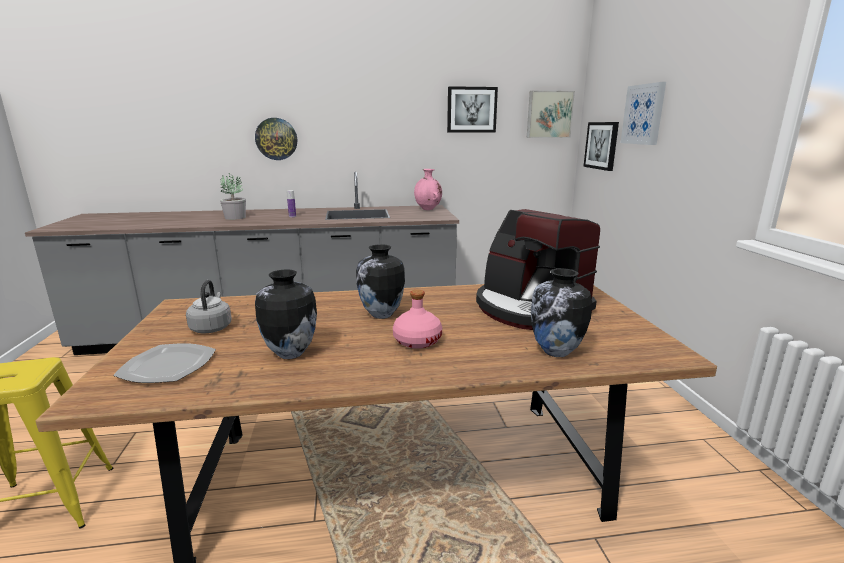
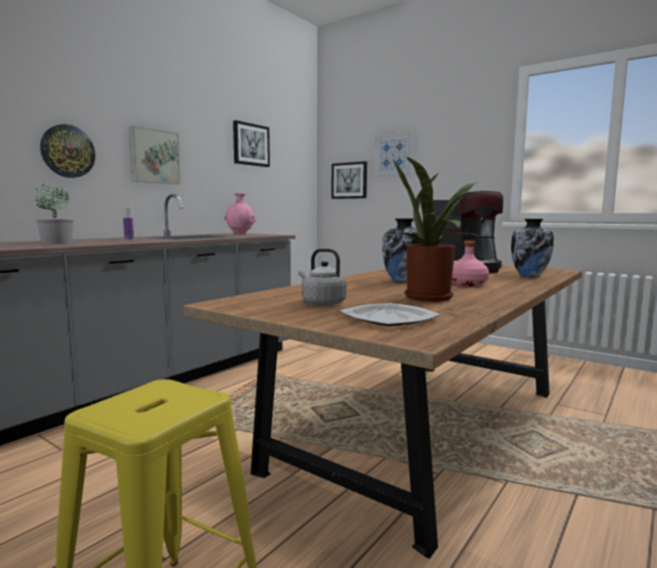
camera: 45 degrees left, 10 degrees down
vase [255,269,317,359] -> potted plant [382,157,485,302]
picture [527,91,575,138] -> picture moved to [129,126,181,184]

